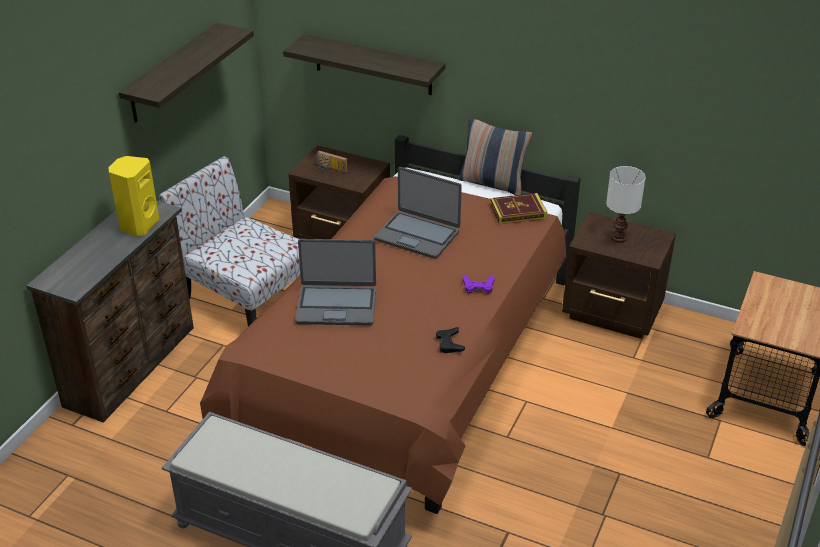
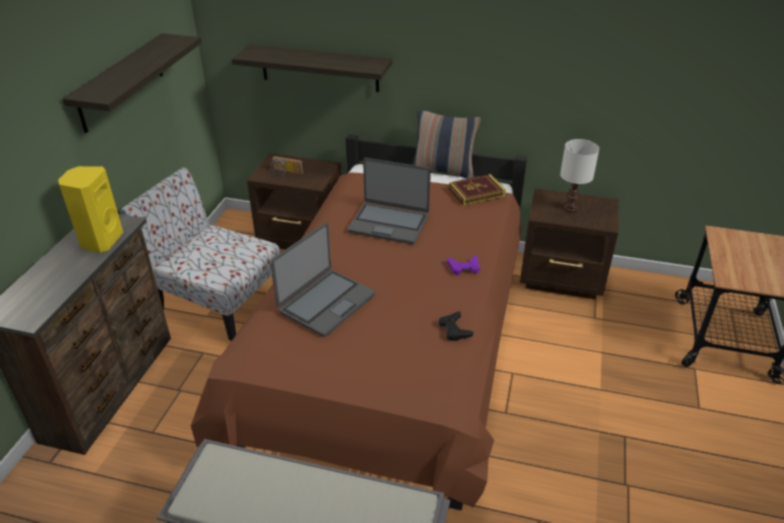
camera: 10 degrees left, 0 degrees up
laptop [295,239,376,326] -> laptop turned 45 degrees counterclockwise [271,222,375,337]

